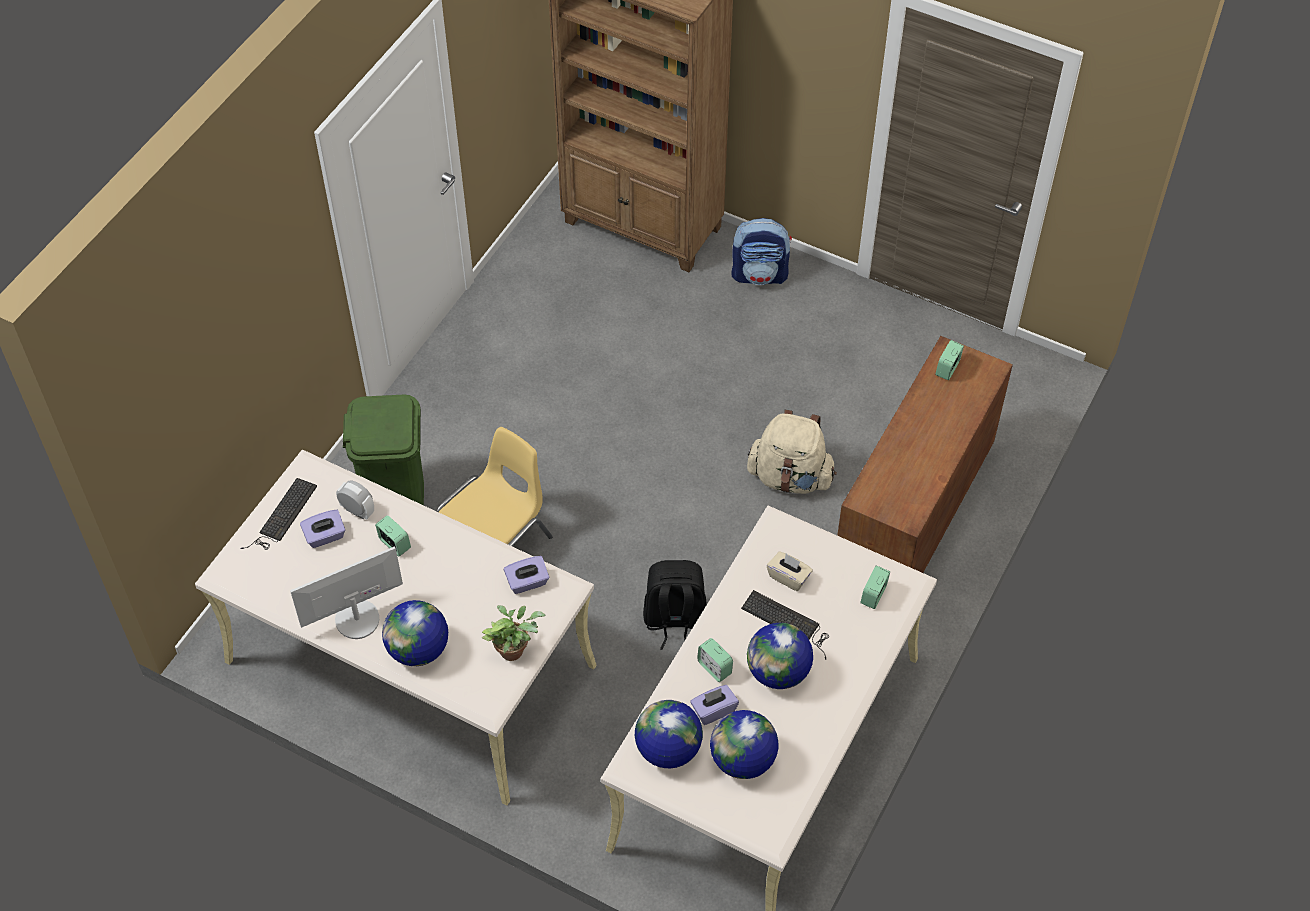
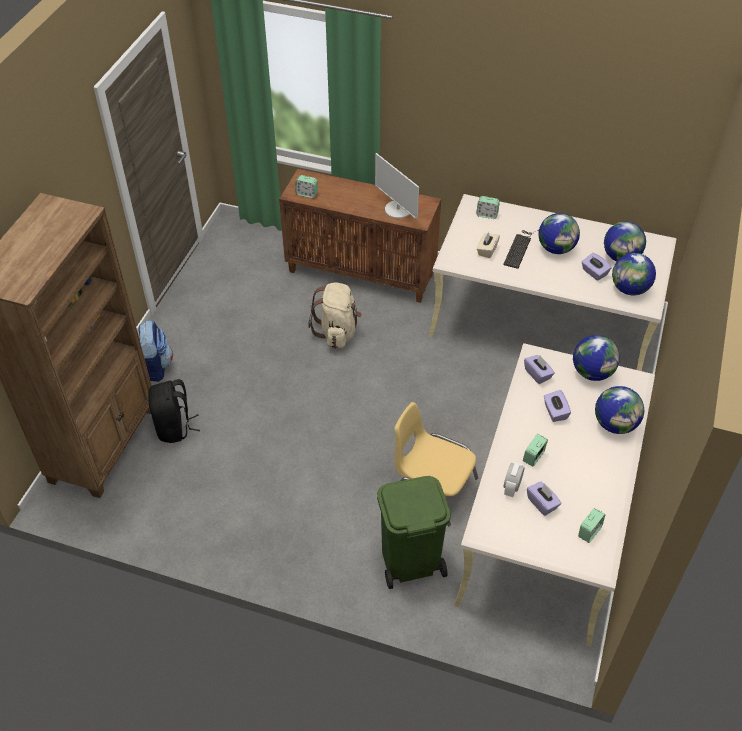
camera: 100 degrees left, 5 degrees down
keyboard [240,478,317,550] -> none
monitor [290,546,403,639] -> monitor moved to [375,153,419,220]
potted plant [482,605,546,661] -> globe [573,335,620,381]
black backpack [643,560,707,650] -> black backpack moved to [148,379,200,443]
alarm clock [697,638,733,682] -> alarm clock moved to [578,508,605,543]
none -> purple tissue box [544,390,571,422]

